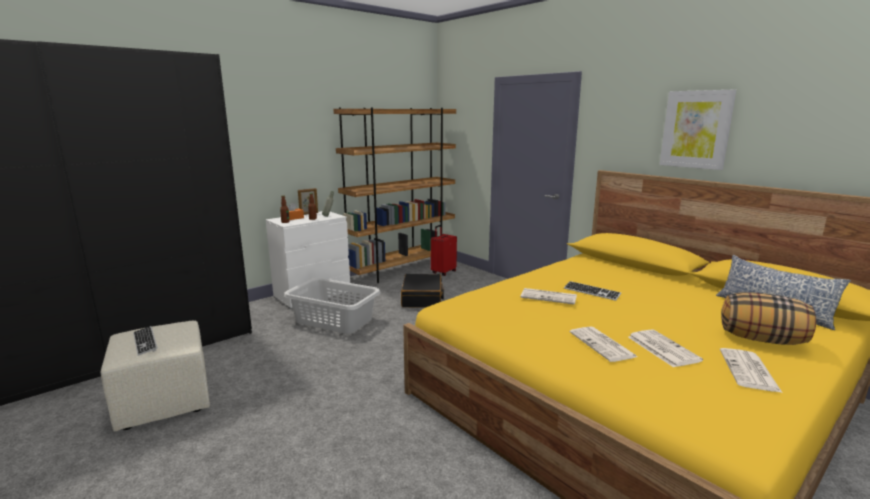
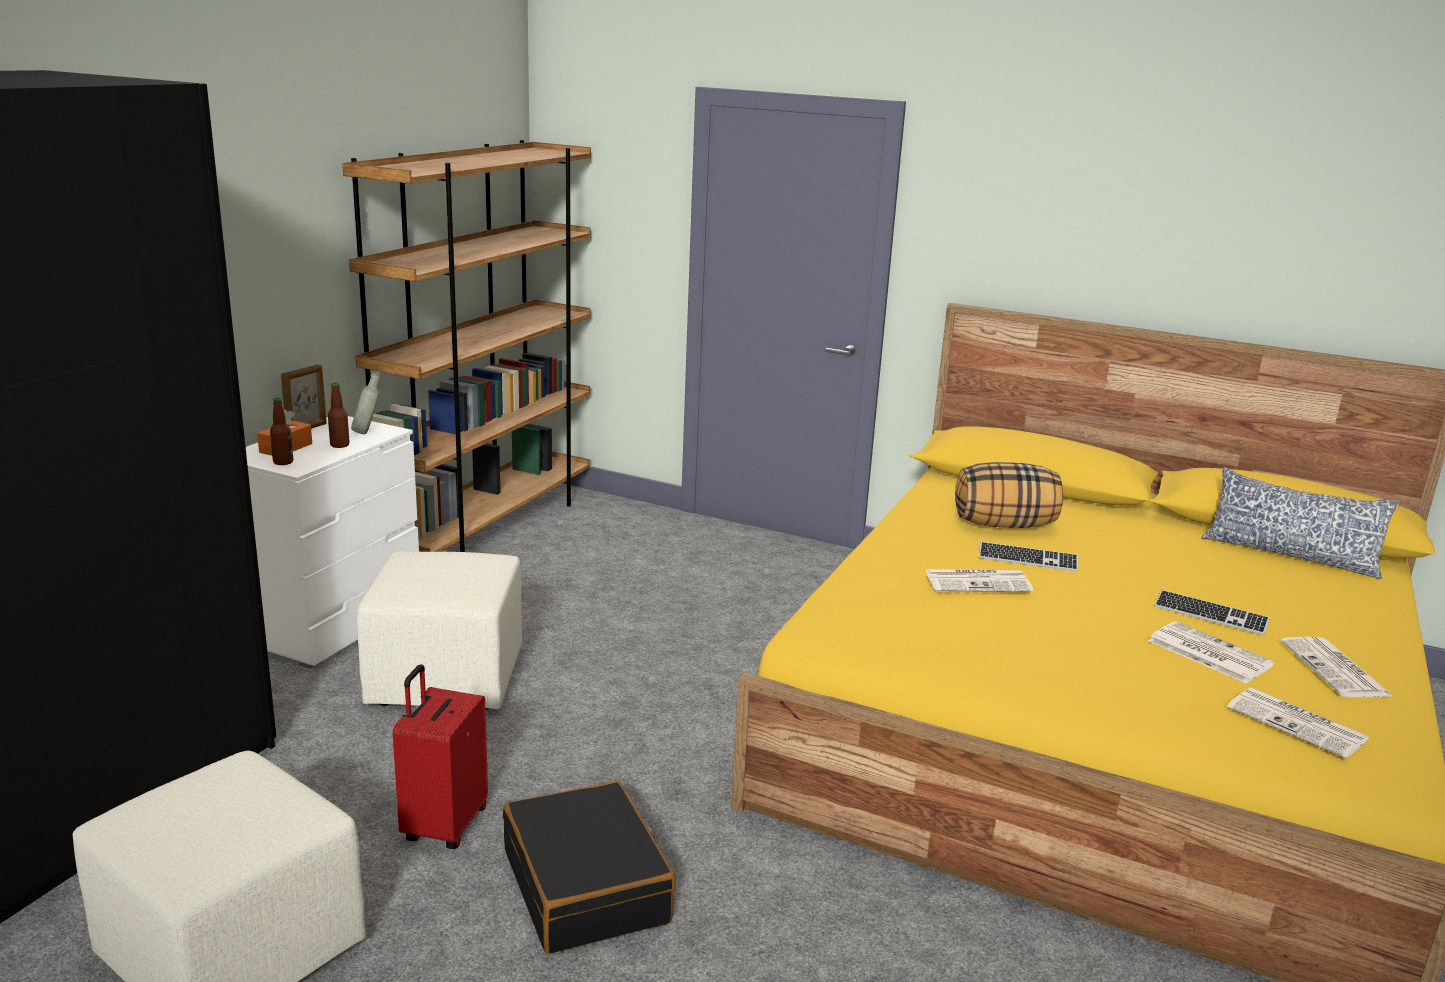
camera: 25 degrees left, 5 degrees up
keyboard [133,326,157,356] -> keyboard moved to [1154,590,1270,635]
grey laundry basket [284,278,381,334] -> beige ottoman [357,551,522,710]
black suitcase [401,274,444,307] -> black suitcase moved to [503,780,676,954]
red suitcase [431,225,457,276] -> red suitcase moved to [393,664,488,849]
newspaper [570,326,637,362] -> newspaper moved to [1227,687,1370,759]
picture [660,89,736,170] -> none
pillow [721,292,816,345] -> pillow moved to [955,462,1063,528]

